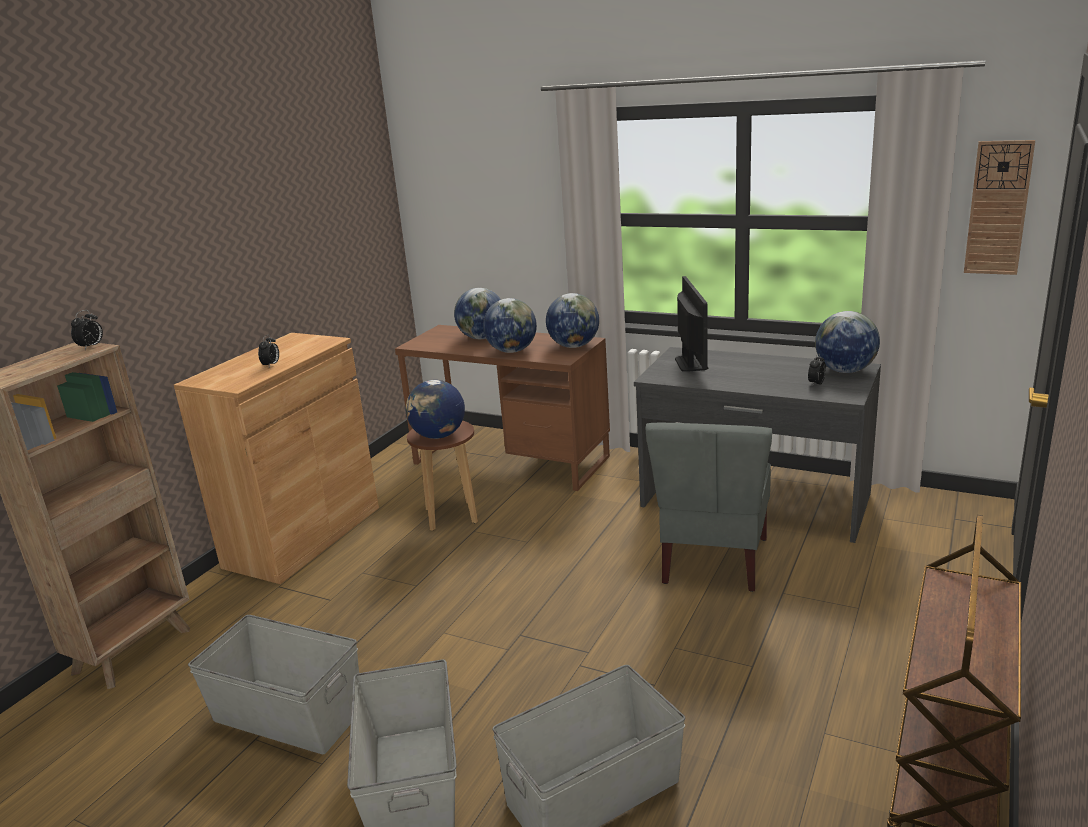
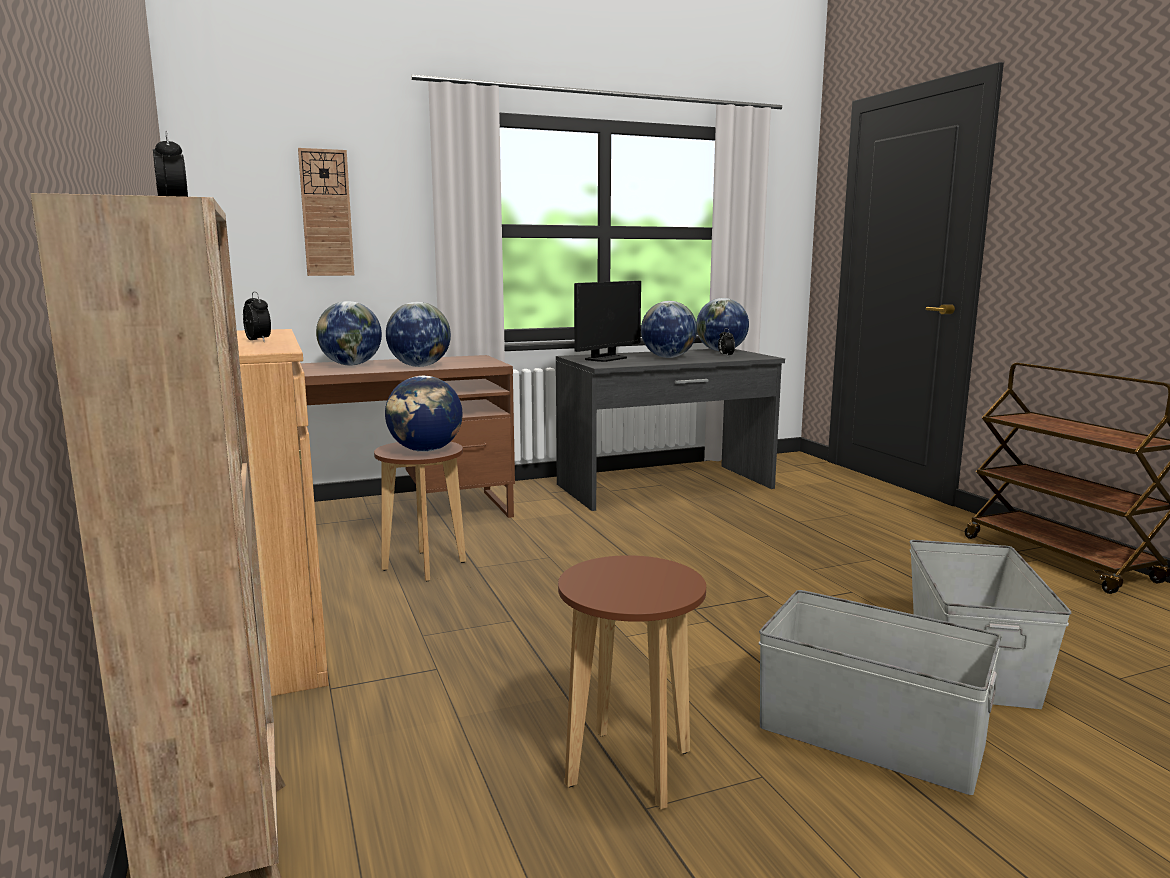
camera: 50 degrees left, 10 degrees down
grey storage box [188,615,359,754] -> brown stool [558,555,706,810]
globe [546,293,599,348] -> globe moved to [641,301,697,358]
grey chair [646,423,772,592] -> none
monitor [675,276,708,372] -> monitor turned 90 degrees clockwise [574,281,641,362]
wall clock [964,140,1035,275] -> wall clock moved to [298,148,354,276]

